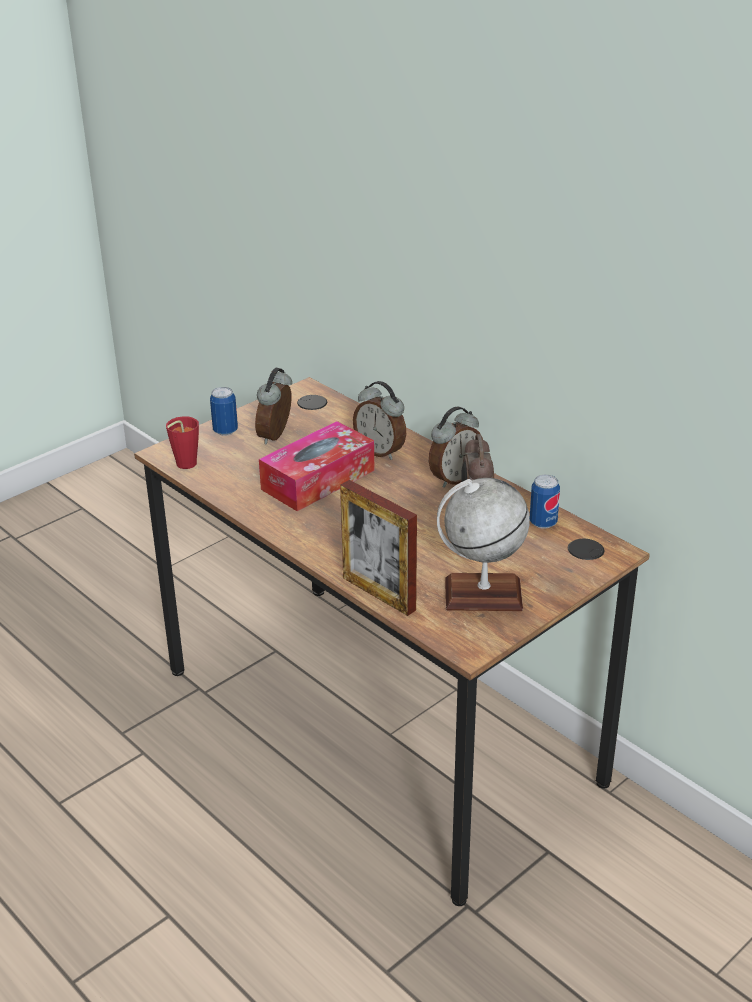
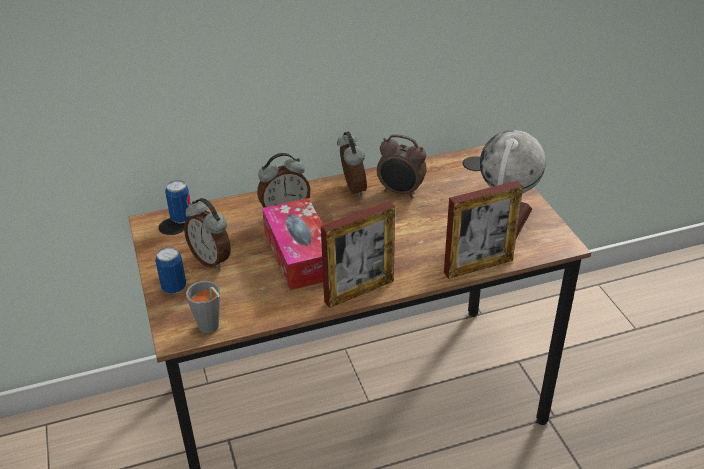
camera: 65 degrees left, 5 degrees up
red cup [166,416,199,469] -> grey cup [186,281,220,333]
can [530,475,560,529] -> can moved to [165,180,191,223]
none -> picture frame [321,201,395,308]

